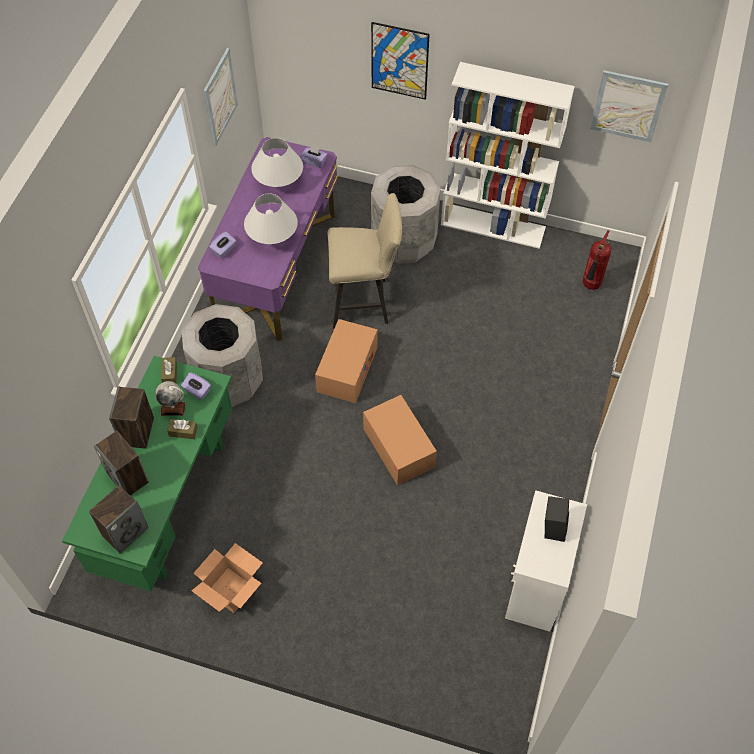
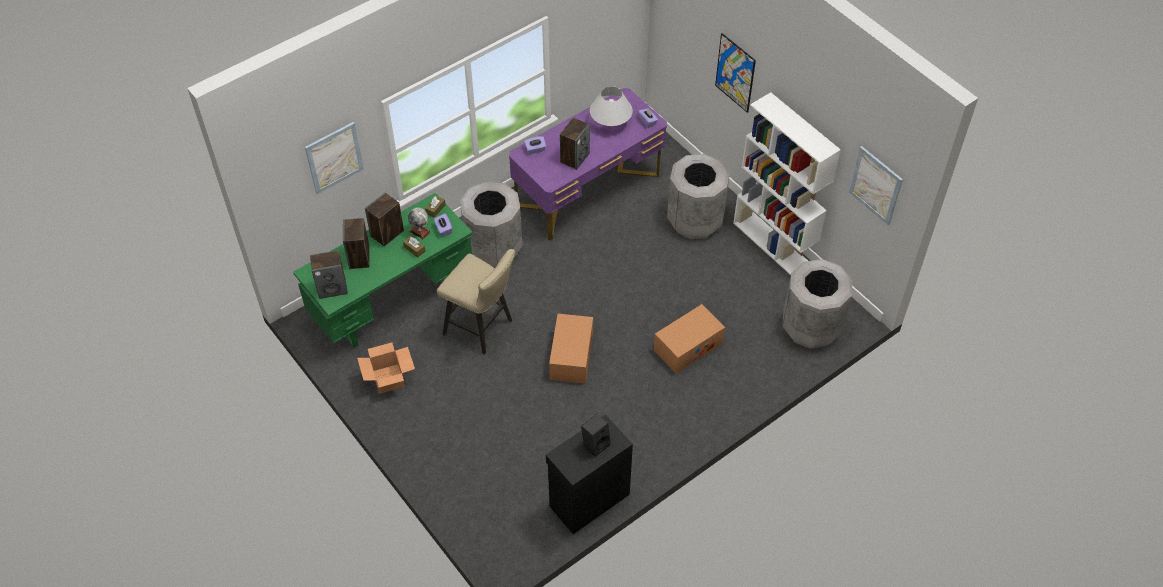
camera: 35 degrees right, 5 degrees down
picture [203,48,238,147] -> picture moved to [305,122,364,194]
white table lamp [244,193,298,244] -> speaker [560,118,590,170]
cardboard box [315,319,378,403] -> cardboard box moved to [654,304,725,374]
beige stool [327,193,402,329] -> beige stool moved to [437,249,515,354]
white cabinet [505,490,587,632] -> black cabinet [546,414,633,534]
fire extinguisher [583,230,611,290] -> grey trash can [782,259,852,349]

